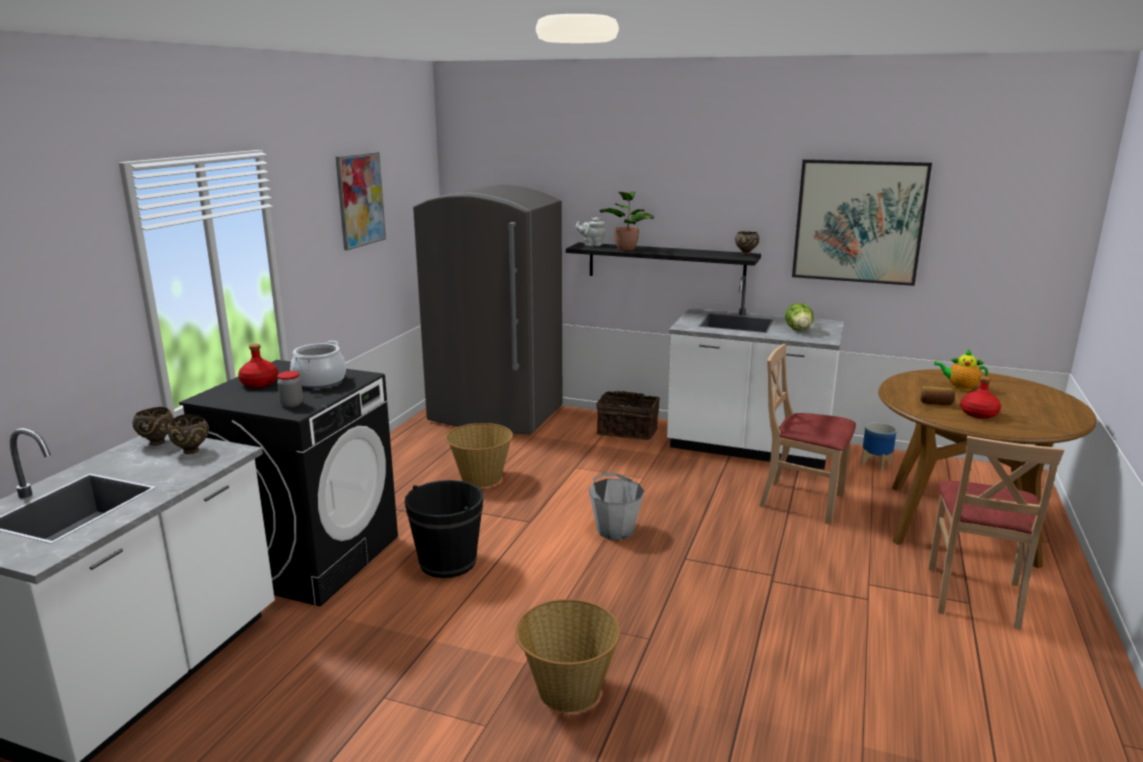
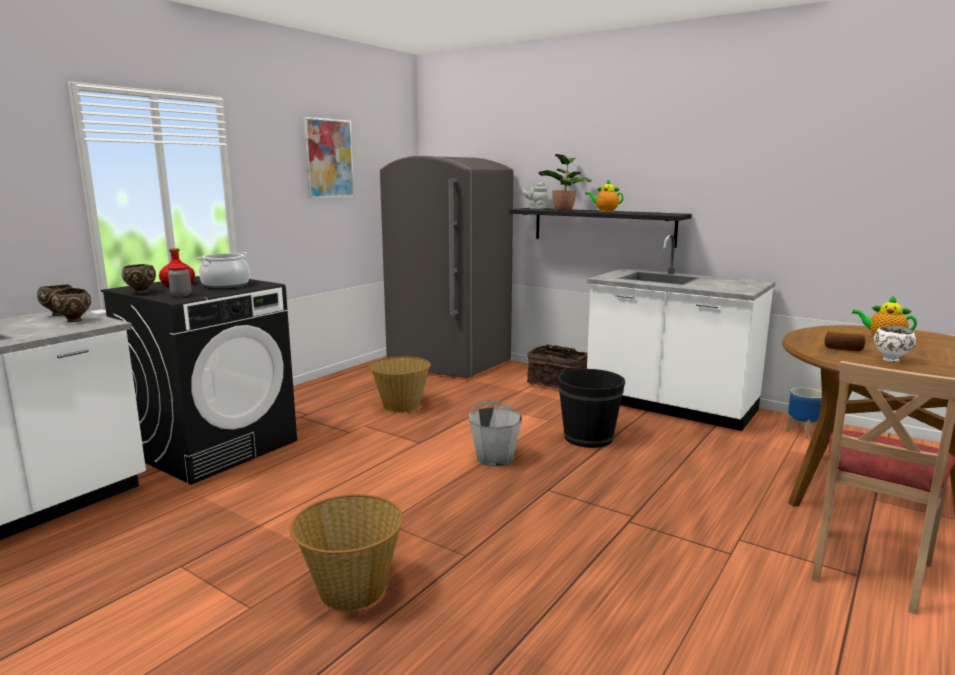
camera: 15 degrees right, 5 degrees down
black bucket [404,480,483,578] -> black bucket moved to [558,369,625,448]
brown bowl [735,231,759,255] -> brown bowl moved to [122,264,156,294]
beige chair [759,344,856,525] -> none
lettuce [785,303,814,331] -> none
picture [792,159,932,286] -> none
red bottle [960,376,1001,419] -> white bowl [874,326,916,362]
none -> teapot [585,179,624,212]

